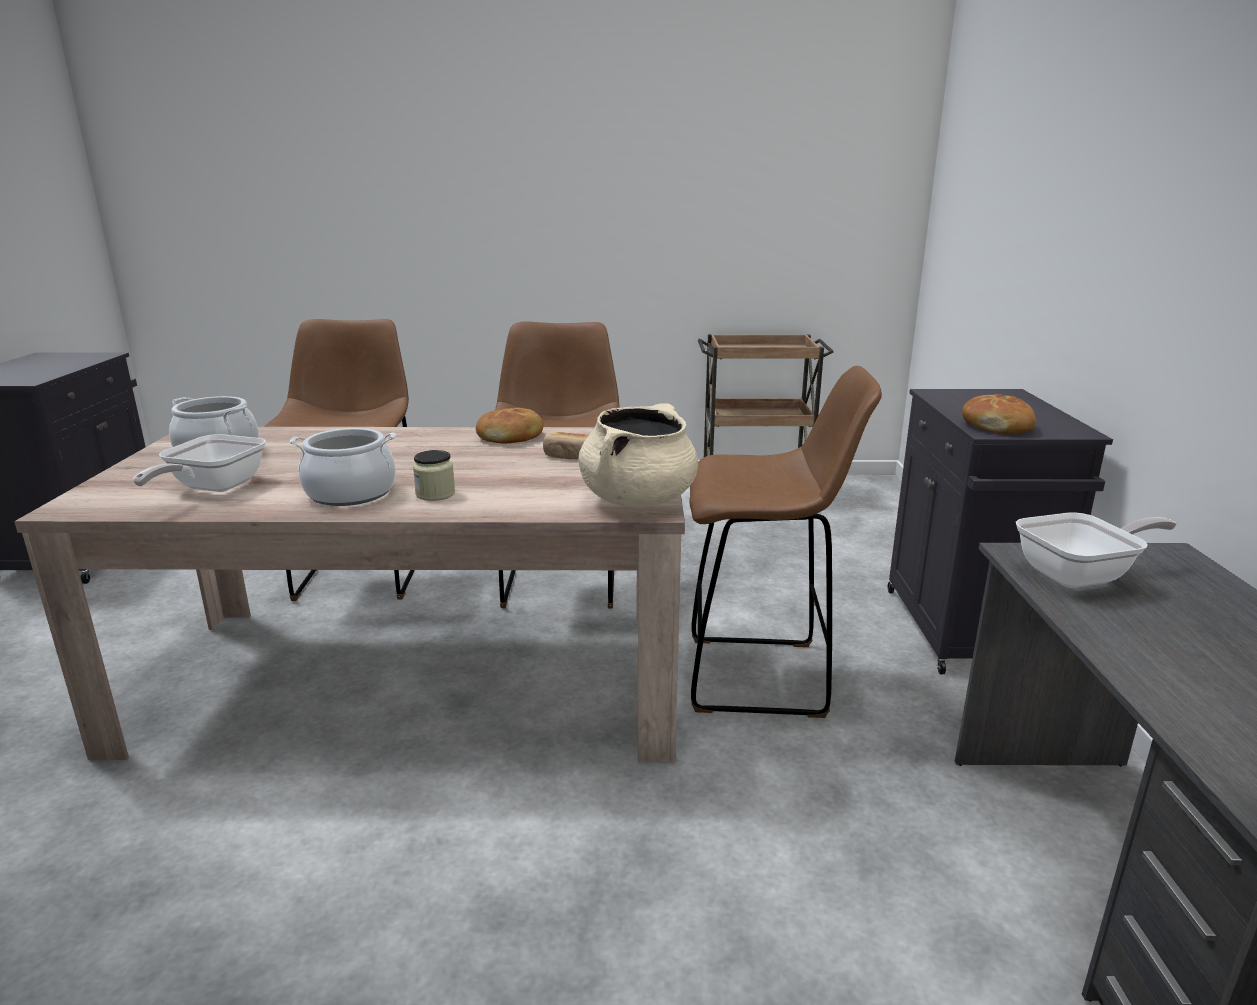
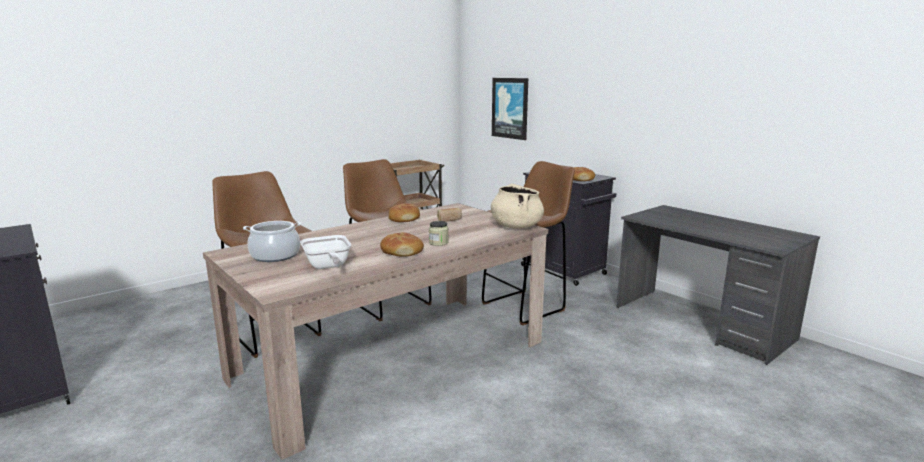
camera: 40 degrees left, 5 degrees down
cooking pot [290,428,396,506] -> bread [380,232,424,257]
frying pan [1016,512,1177,588] -> none
none -> picture [492,78,528,140]

